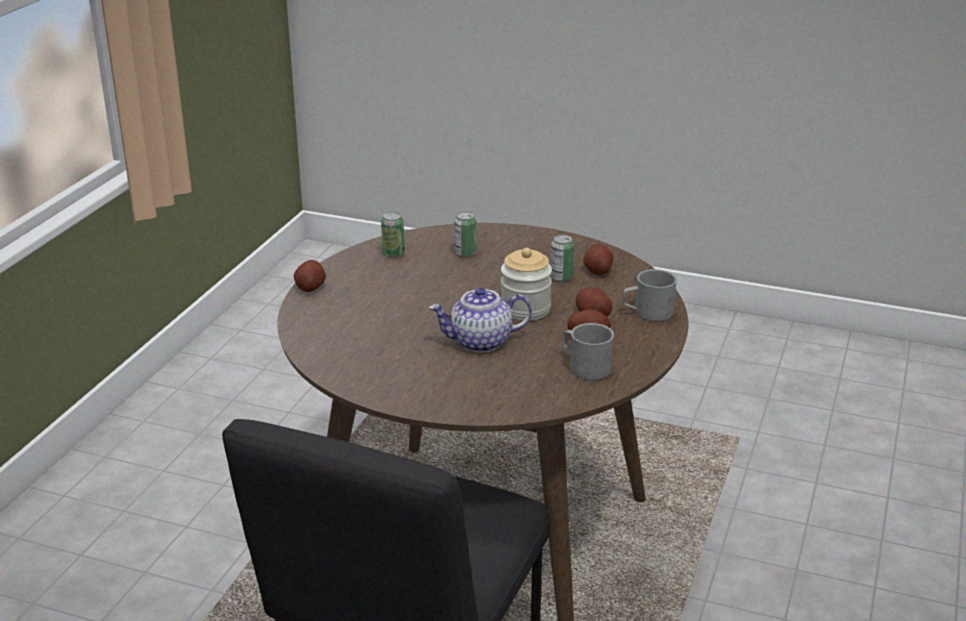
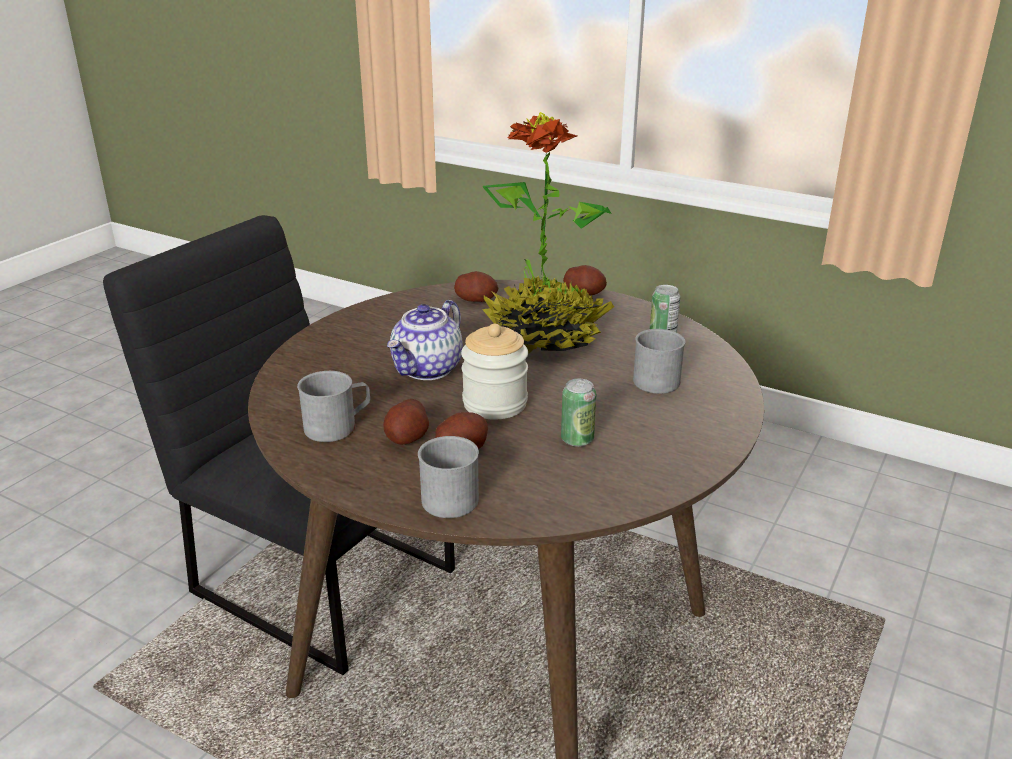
camera: 100 degrees right, 0 degrees up
teapot [429,287,532,353] -> teapot turned 150 degrees counterclockwise [387,300,463,380]
can [454,211,477,257] -> grey mug [633,329,686,394]
potato [583,244,613,275] -> potato moved to [454,271,498,302]
none -> potted plant [482,112,614,354]

